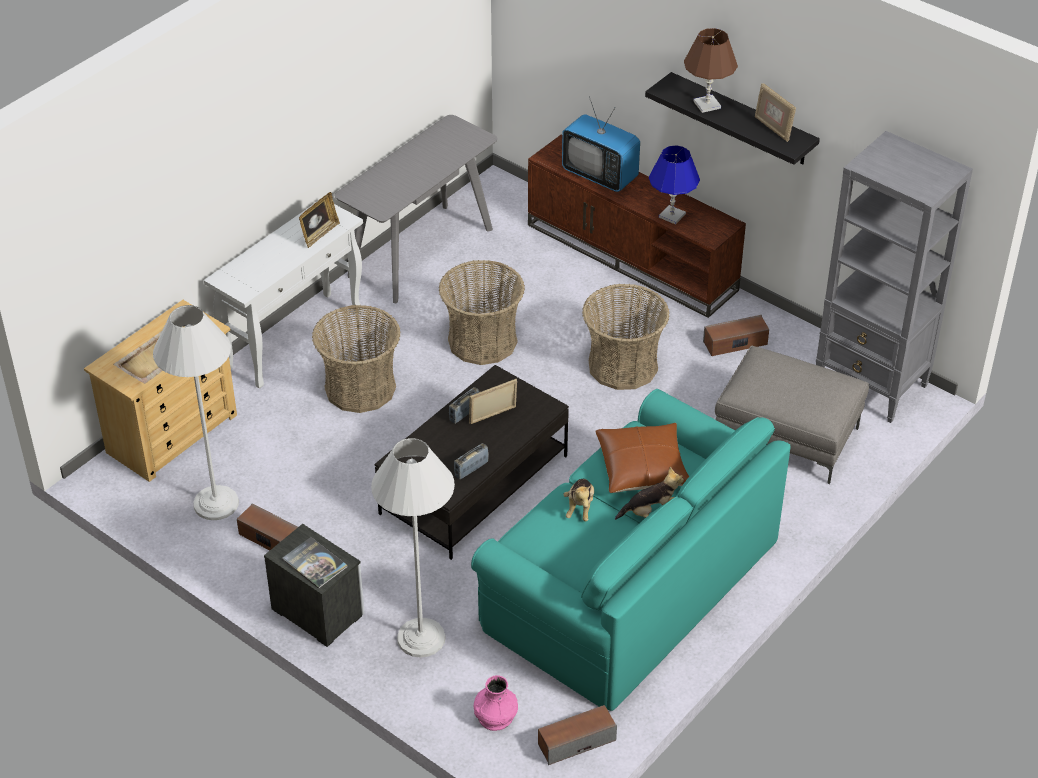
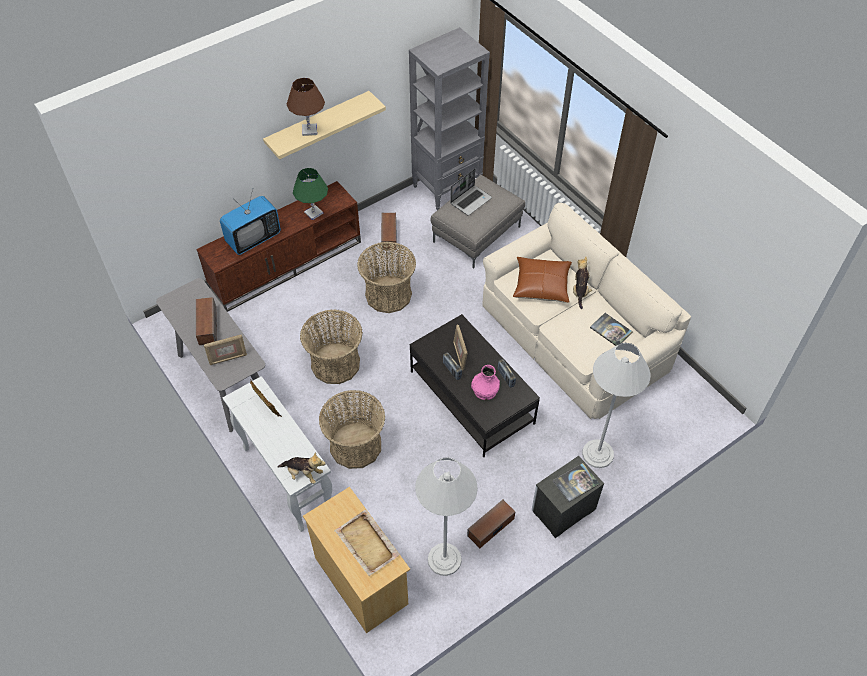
camera: 75 degrees left, 10 degrees up
turquoise sofa [471,389,791,711] -> beige sofa [482,203,691,419]
pink vase [474,675,518,731] -> pink vase moved to [471,365,500,400]
speaker [538,705,617,765] -> speaker moved to [196,297,217,345]
plush toy [563,479,594,521] -> plush toy moved to [278,452,326,484]
black shelf [645,72,820,165] -> beige shelf [263,91,386,160]
blue table lamp [649,145,700,224] -> green table lamp [293,168,328,220]
picture frame [755,83,796,142] -> picture frame moved to [204,335,247,365]
none -> laptop [450,169,492,216]
none -> book [590,313,633,346]

